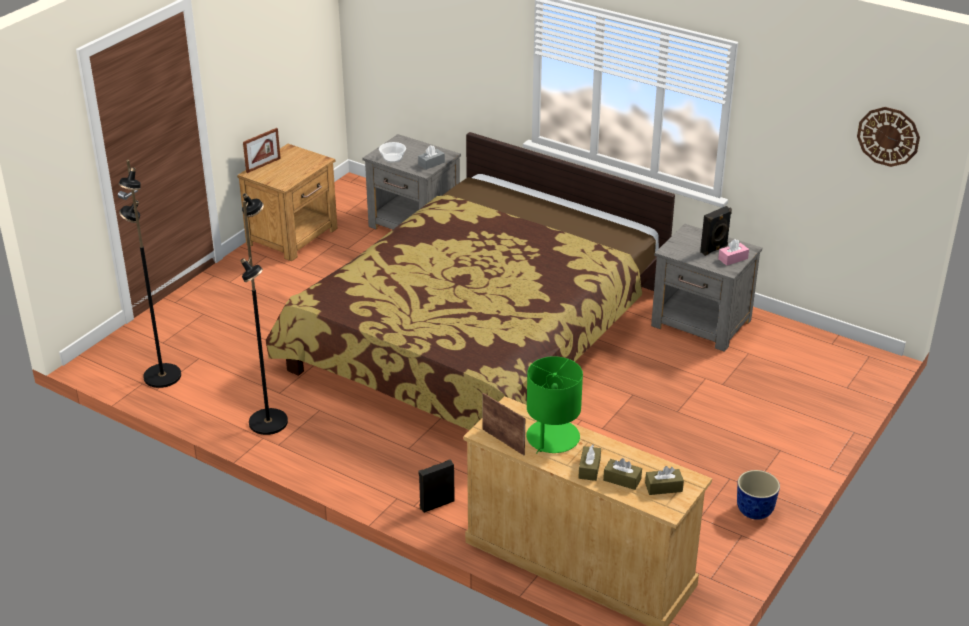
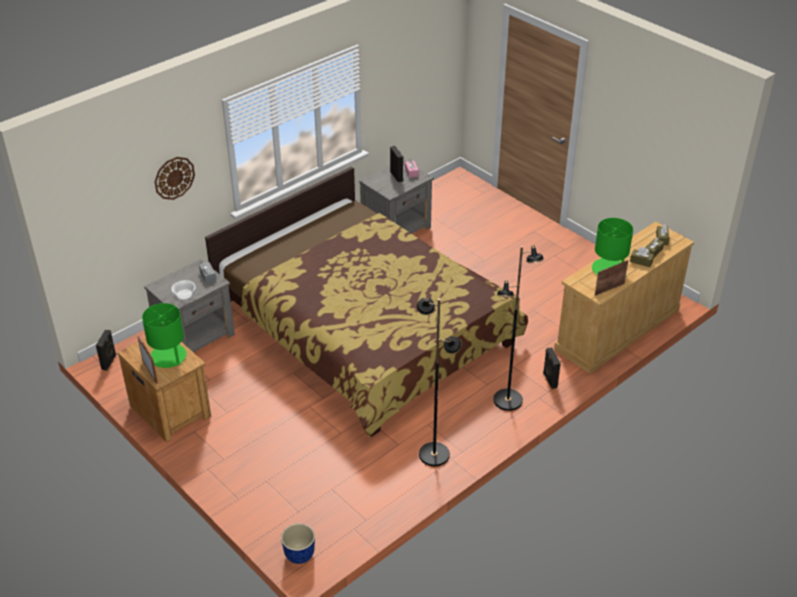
camera: 75 degrees left, 5 degrees up
black floor lamp [118,160,181,388] -> black floor lamp moved to [493,245,544,411]
planter [737,470,780,520] -> planter moved to [281,523,315,564]
wall clock [857,107,920,167] -> wall clock moved to [155,157,195,200]
none -> black speaker [96,330,116,371]
none -> green table lamp [142,303,187,368]

